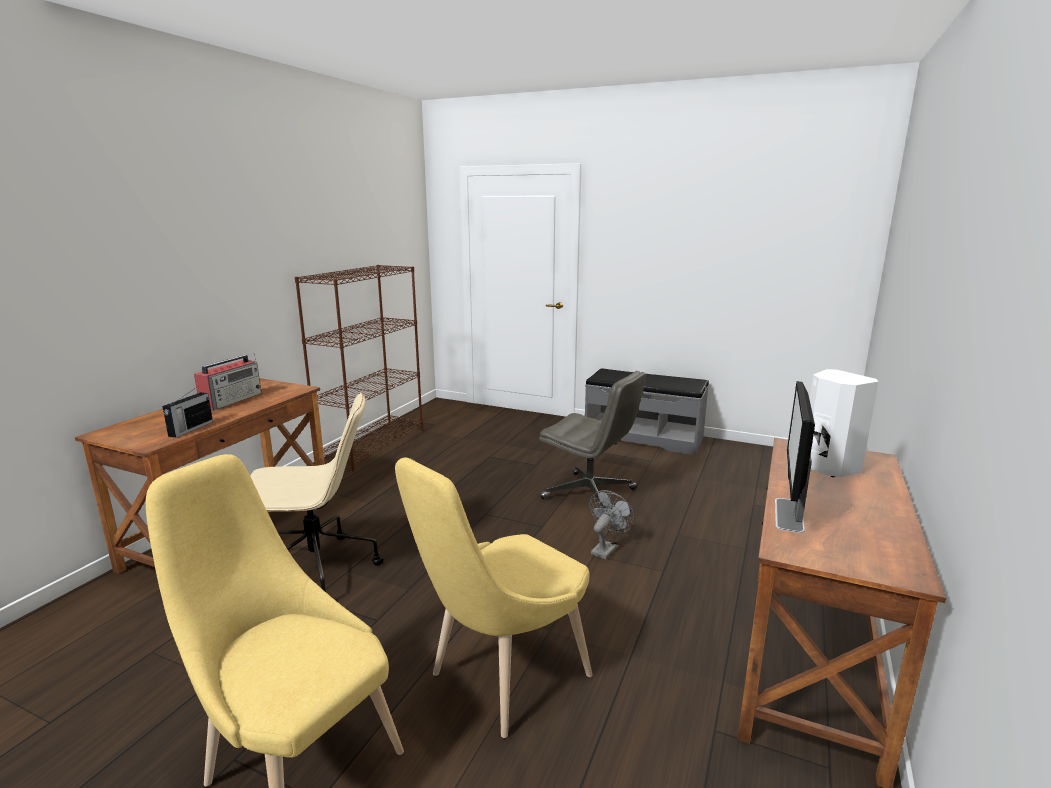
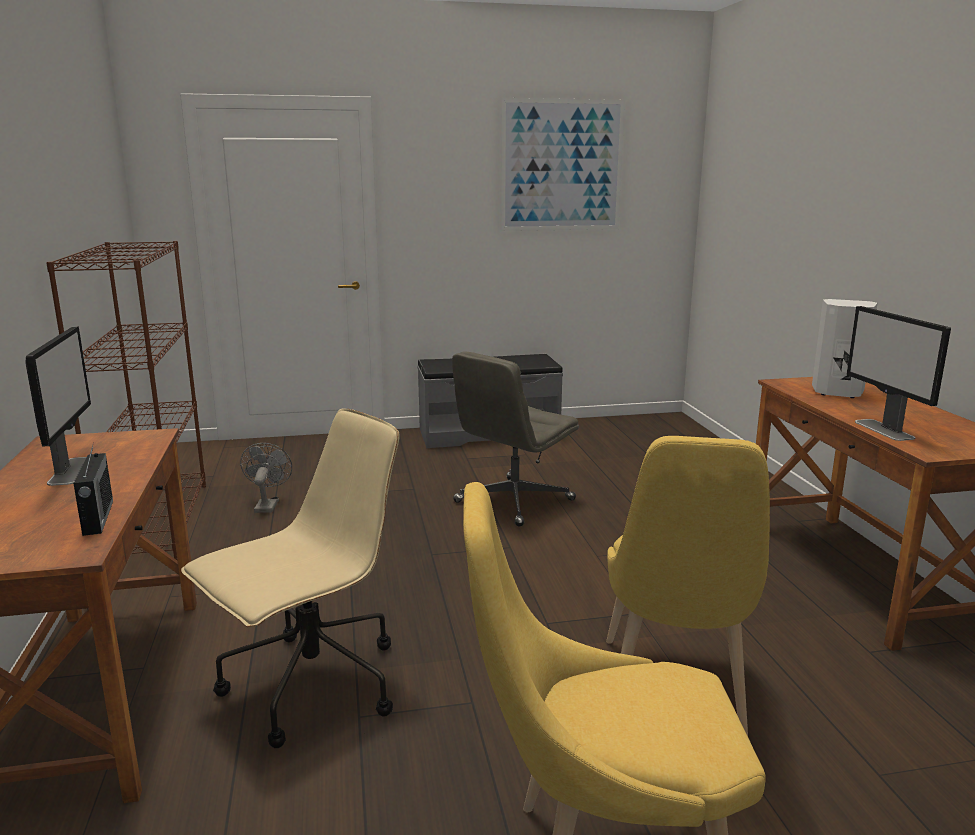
camera: 35 degrees left, 0 degrees up
radio [194,353,262,411] -> monitor [25,326,91,486]
grey office chair [539,371,646,509] -> grey office chair turned 135 degrees clockwise [452,351,579,527]
grey fan [590,490,635,559] -> grey fan moved to [240,443,292,513]
none -> picture [501,98,625,231]

